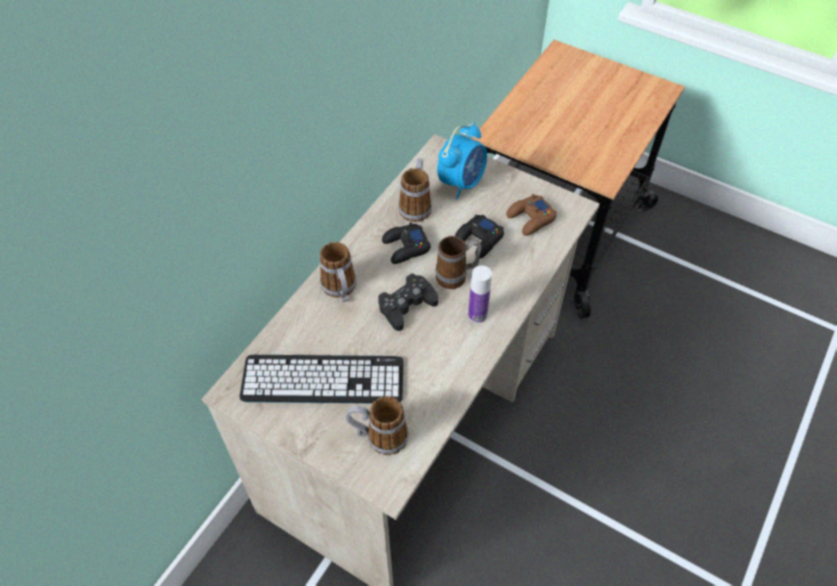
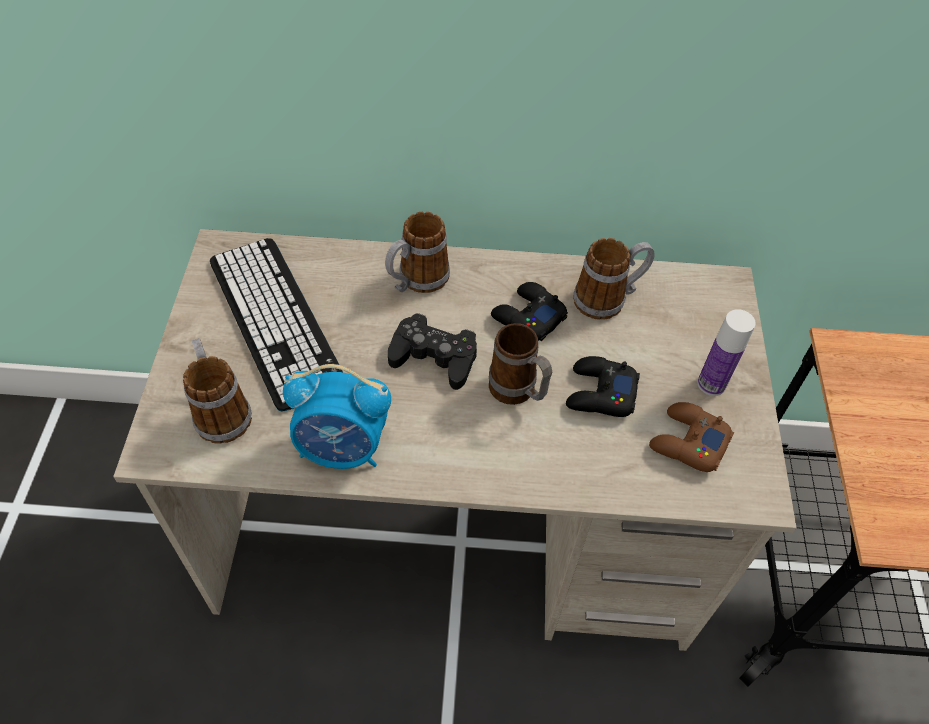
camera: 60 degrees right, 0 degrees up
alarm clock [437,122,487,200] -> alarm clock moved to [283,364,391,469]
bottle [468,266,492,323] -> bottle moved to [697,309,756,396]

